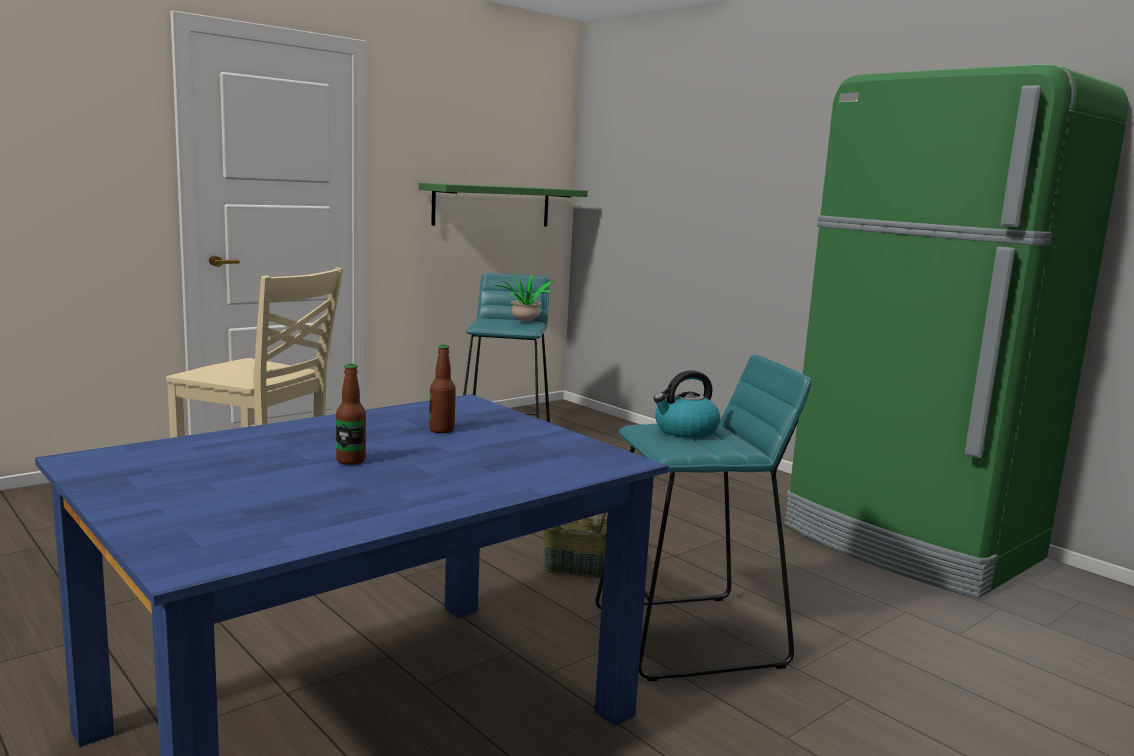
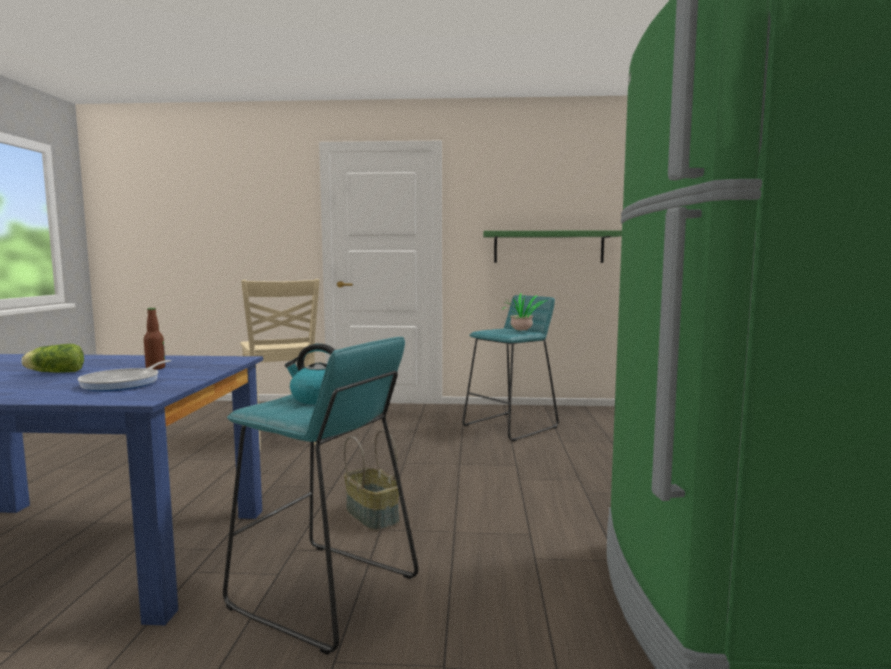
camera: 45 degrees right, 5 degrees down
bottle [336,364,366,465] -> lettuce [22,344,84,373]
none -> frying pan [78,360,171,391]

